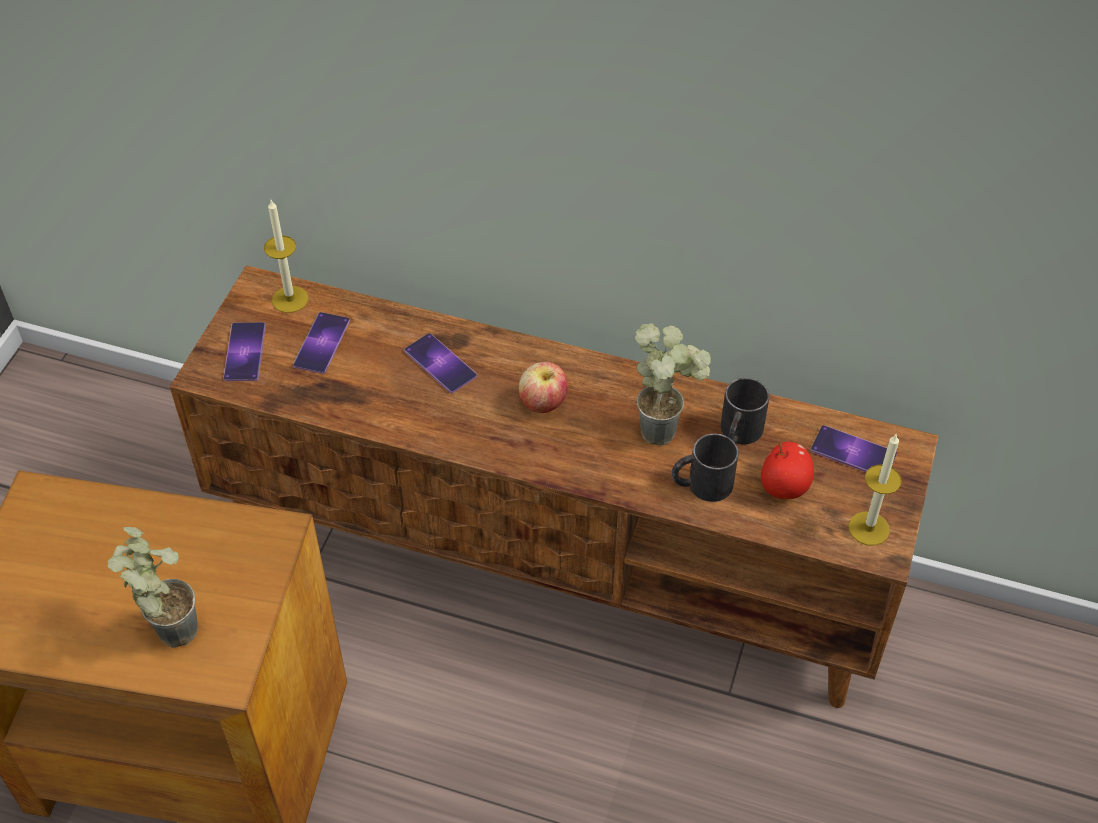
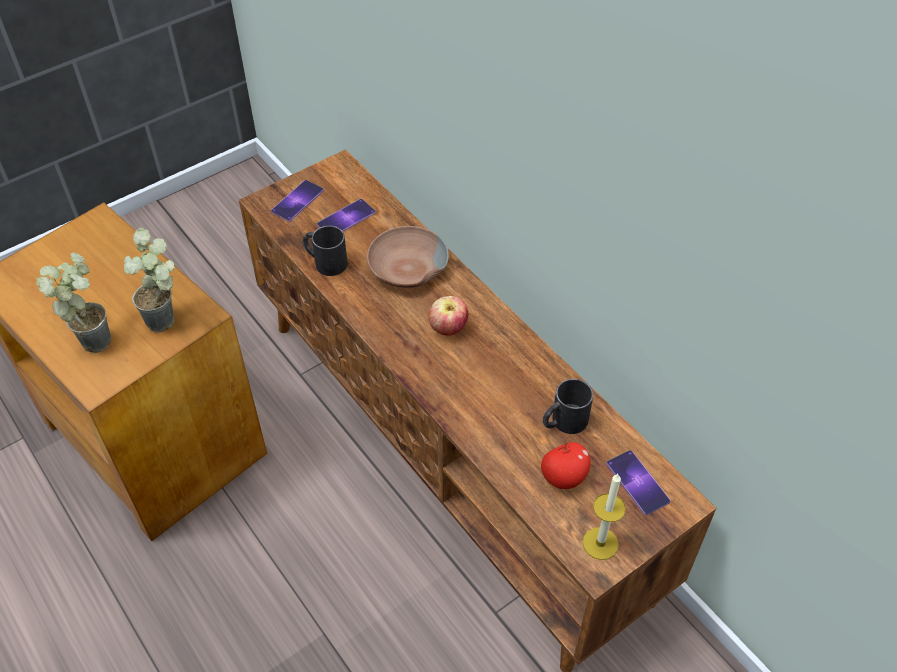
camera: 35 degrees right, 0 degrees up
candle [264,200,308,313] -> none
phone [404,333,477,393] -> brown bowl [367,226,449,288]
potted plant [635,323,711,446] -> potted plant moved to [124,228,175,332]
black mug [672,433,739,502] -> black mug moved to [303,226,348,276]

